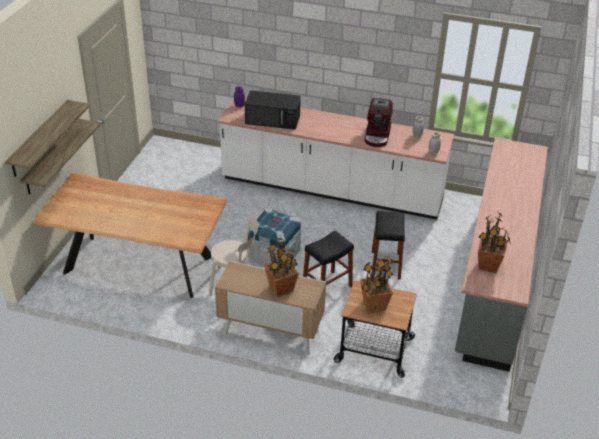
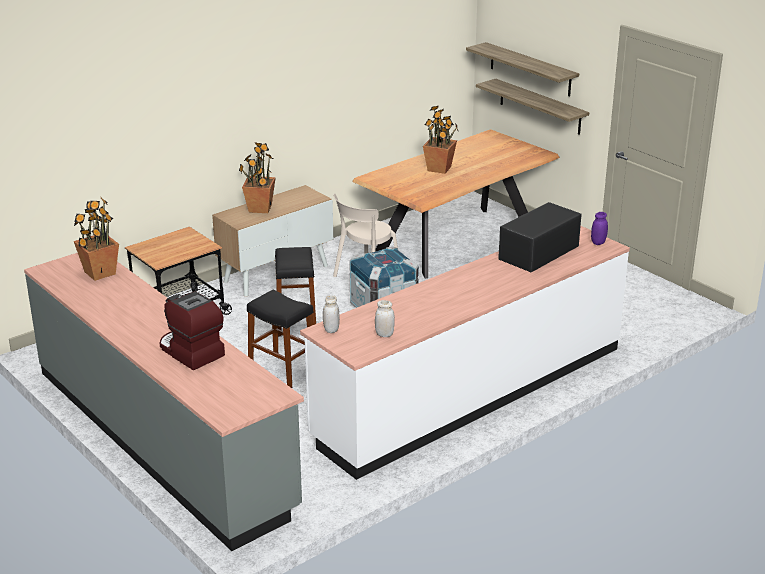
camera: 125 degrees right, 10 degrees down
potted plant [360,256,393,313] -> potted plant moved to [423,106,458,174]
coffee machine [364,98,393,147] -> coffee machine moved to [160,291,225,370]

